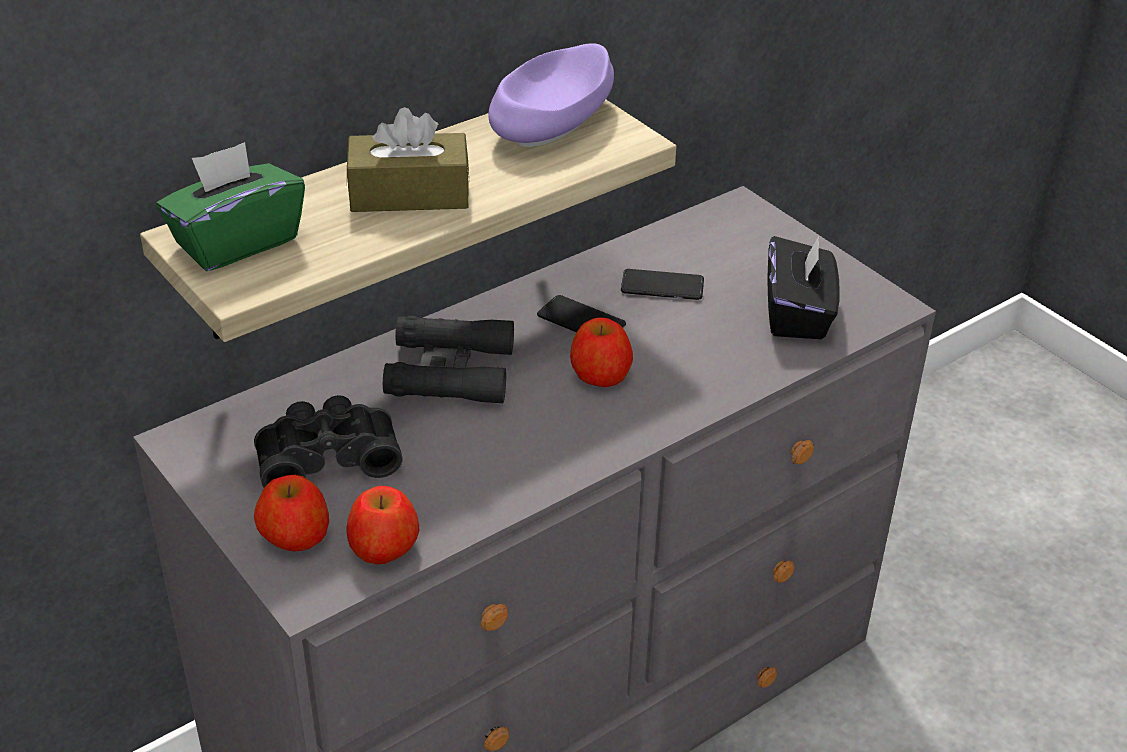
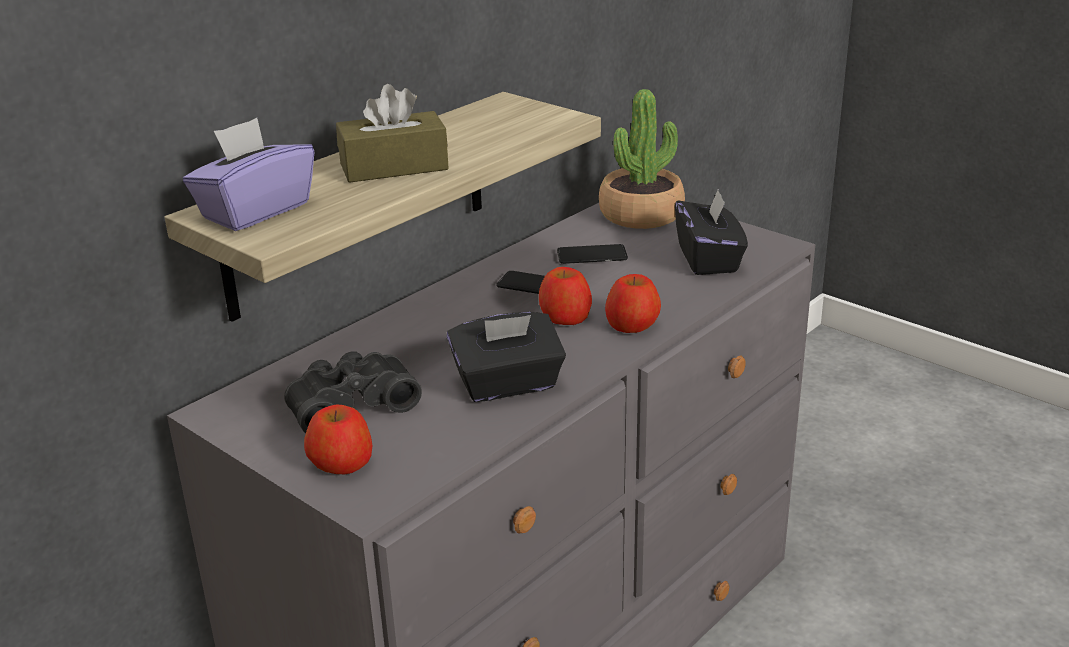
camera: 10 degrees left, 10 degrees down
green tissue box [156,142,305,271] -> purple tissue box [183,118,315,231]
apple [347,486,419,565] -> apple moved to [605,274,661,333]
black binoculars [383,316,514,404] -> none
purple bowl [488,43,614,147] -> none
none -> black tissue box [447,312,566,402]
none -> potted plant [599,89,685,229]

